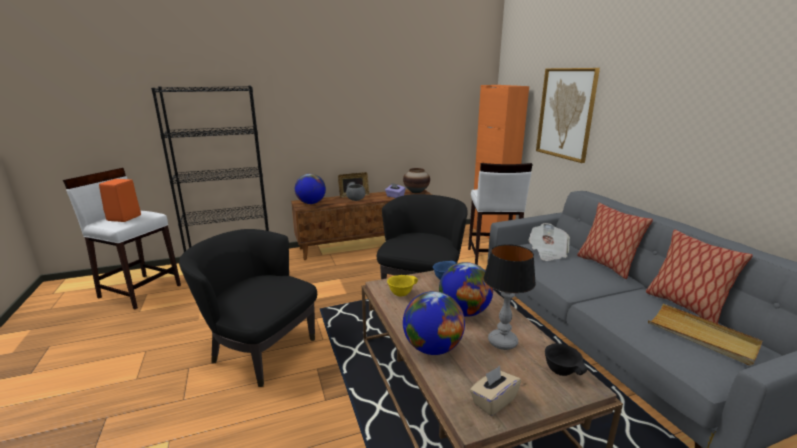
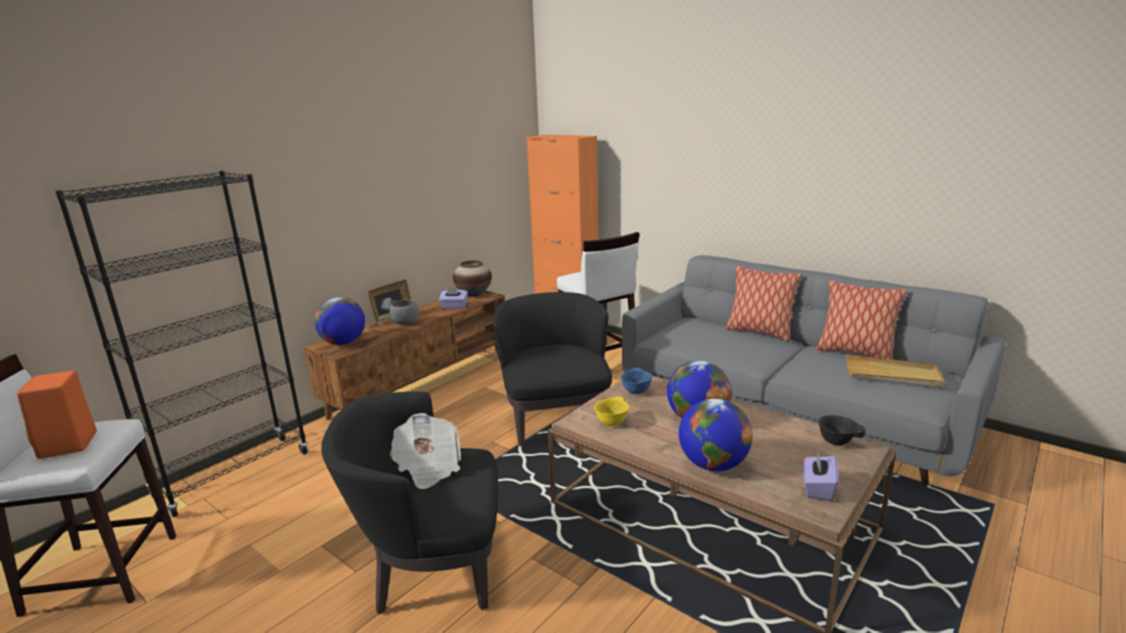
camera: 30 degrees left, 0 degrees up
beige tissue box [470,366,521,416] -> purple tissue box [803,451,839,501]
table lamp [484,244,536,350] -> none
newspaper [528,223,570,261] -> newspaper moved to [390,413,461,489]
picture [536,68,600,163] -> none

